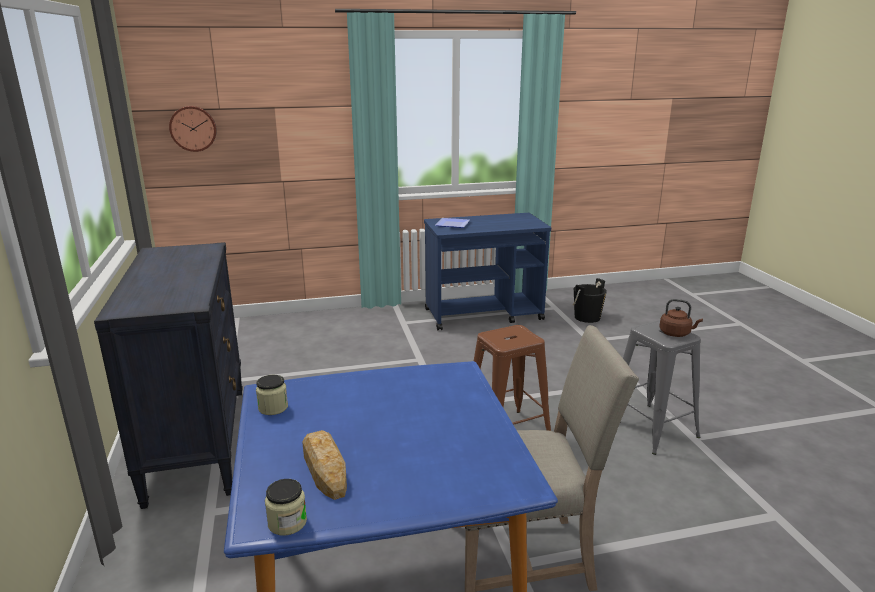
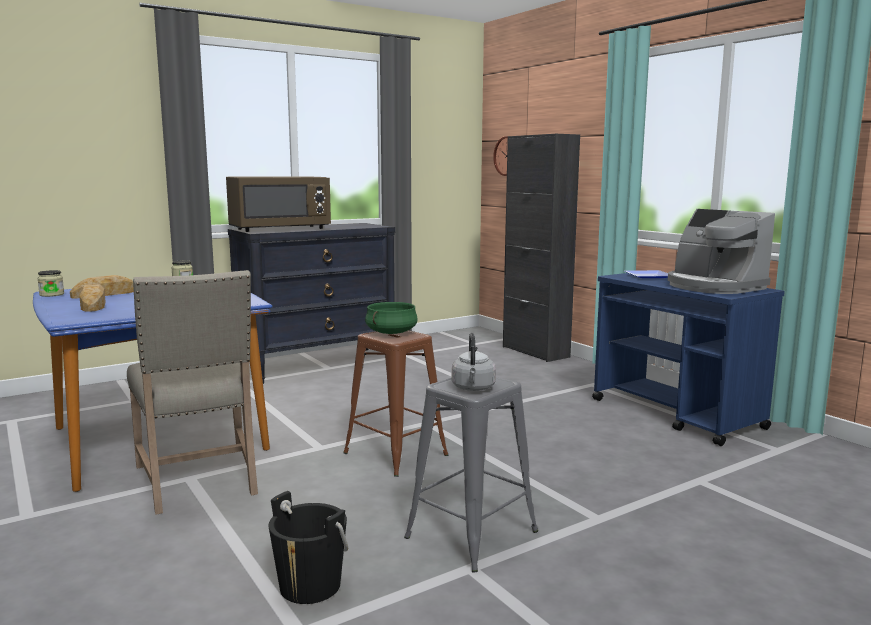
camera: 70 degrees right, 10 degrees down
black bucket [573,278,607,323] -> black bucket moved to [268,491,348,604]
brown kettle [659,299,703,337] -> grey kettle [452,333,496,391]
none -> bread [79,284,106,312]
none -> brown microwave [226,176,331,232]
none -> green cooking pot [365,302,418,334]
none -> black cabinet [503,134,580,362]
none -> coffee machine [668,209,775,294]

